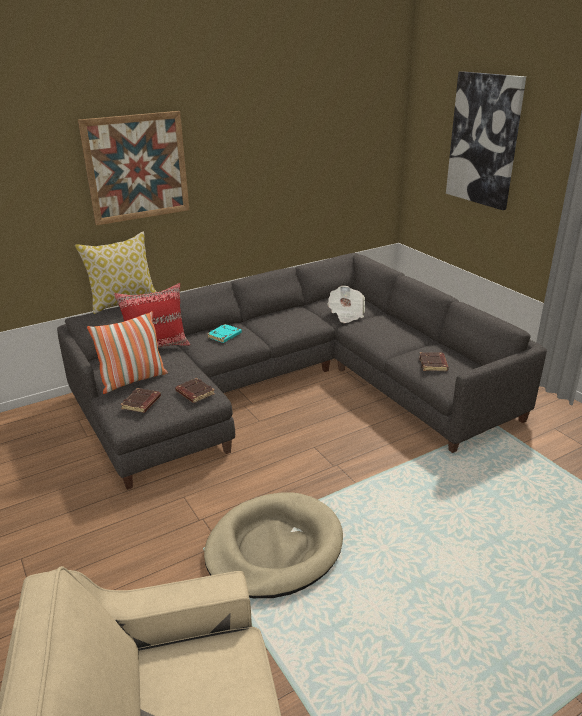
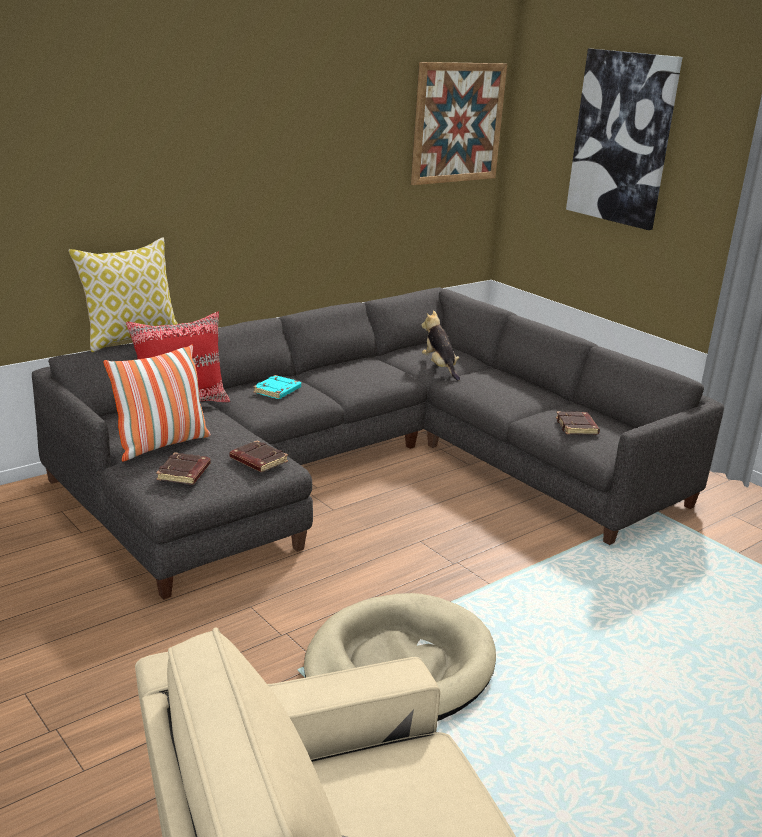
camera: 10 degrees left, 5 degrees down
picture [78,111,189,225] -> picture moved to [411,62,507,185]
newspaper [327,286,365,323] -> plush toy [421,310,460,381]

